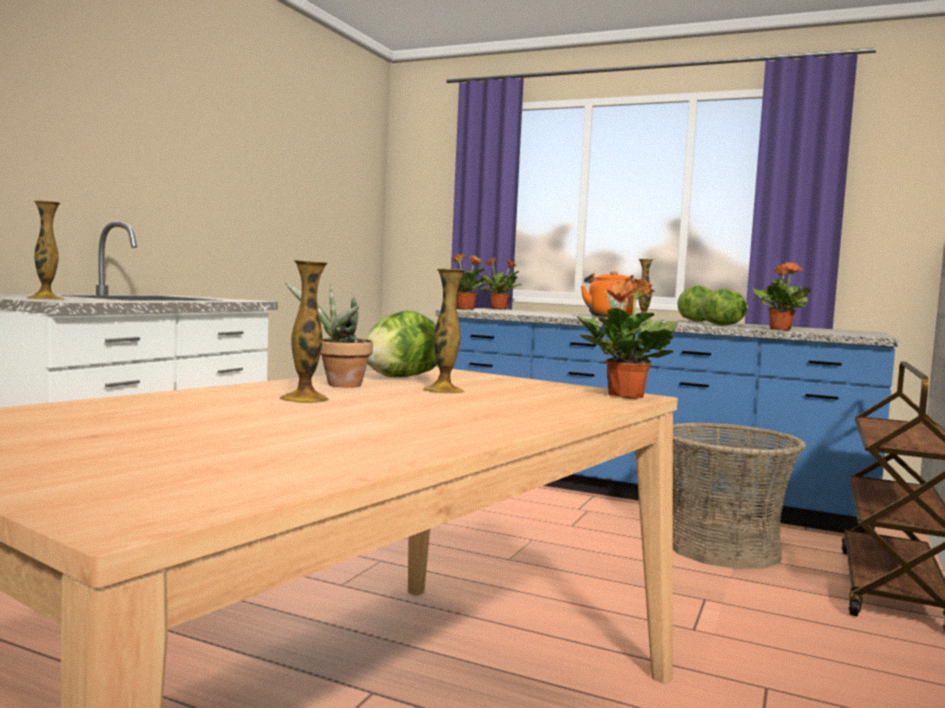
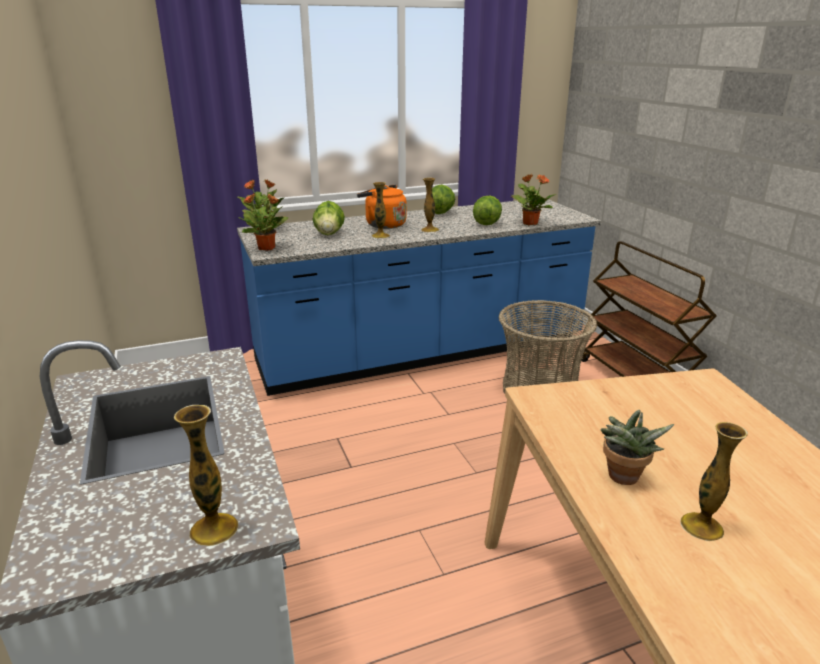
camera: 45 degrees left, 20 degrees up
lettuce [366,310,437,378] -> lettuce moved to [313,201,345,235]
vase [423,269,466,394] -> vase moved to [372,182,390,238]
potted plant [576,278,678,399] -> none

